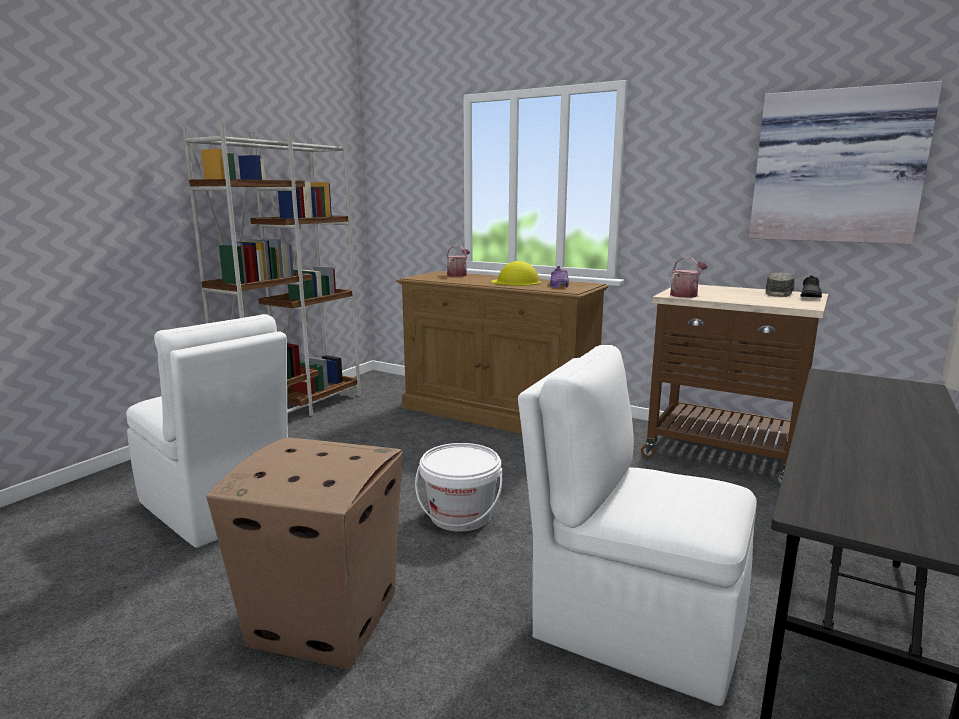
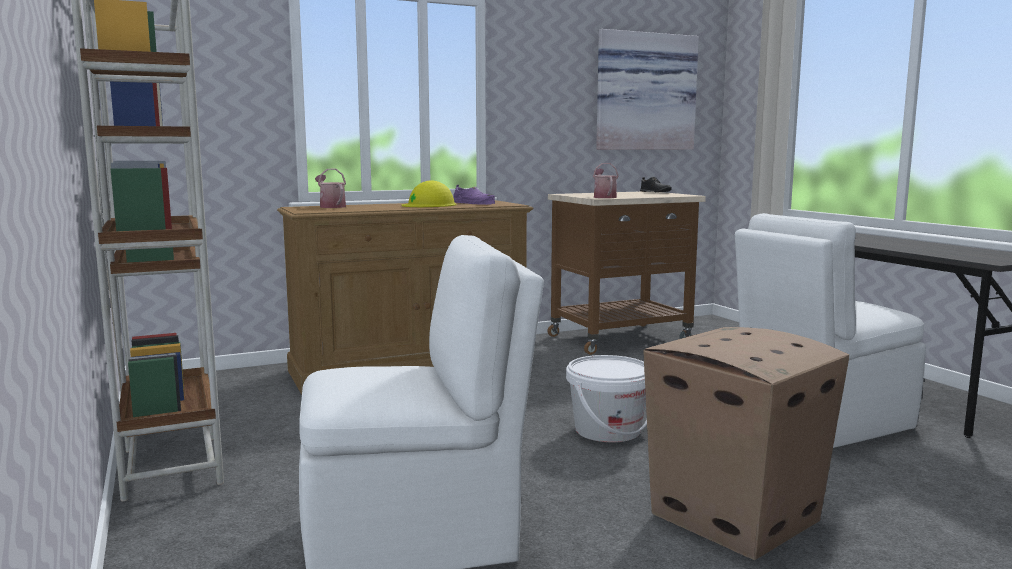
camera: 55 degrees left, 5 degrees down
grey cap [766,272,795,297] -> none

